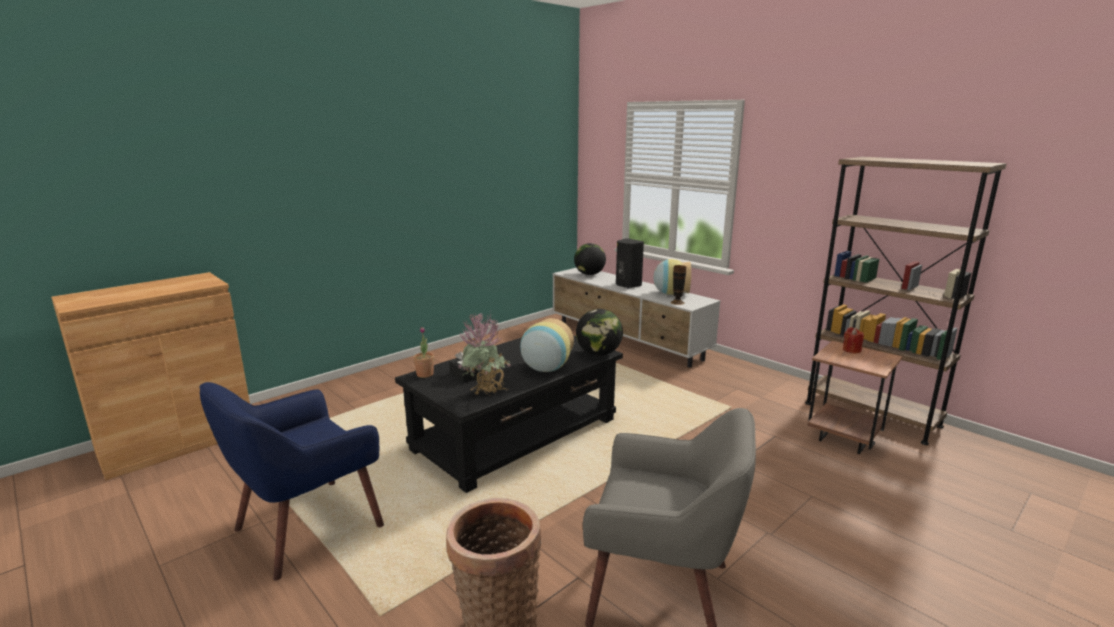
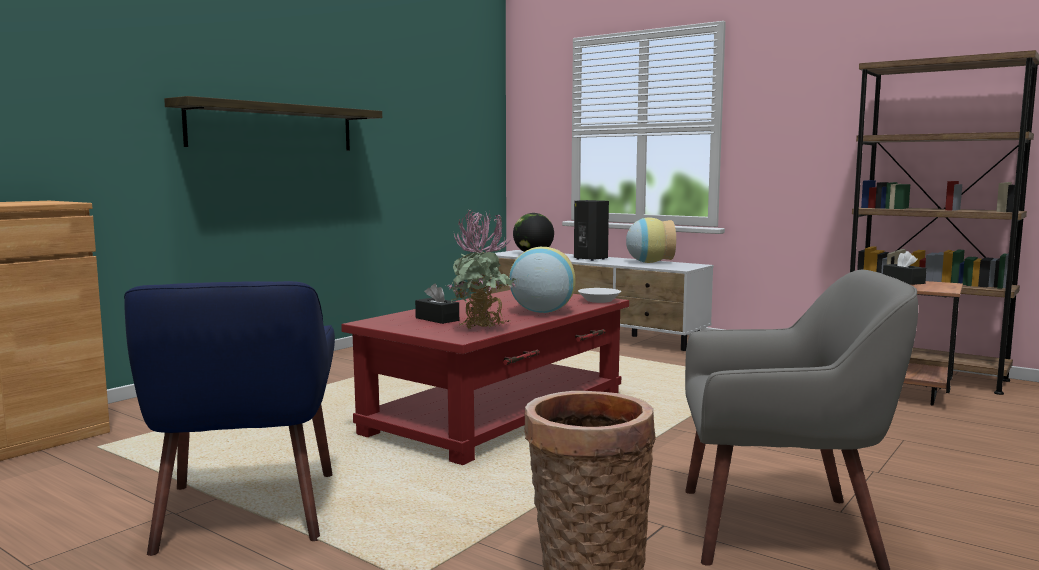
camera: 10 degrees left, 10 degrees down
blue armchair [199,382,384,581] -> blue armchair turned 45 degrees counterclockwise [124,281,335,556]
black coffee table [395,335,623,493] -> red coffee table [341,290,629,465]
potted plant [414,327,434,378] -> none
globe [576,309,623,356] -> white bowl [578,288,621,303]
vase [671,265,686,305] -> none
red candle [843,327,864,353] -> black tissue box [883,251,927,285]
none -> shelf [164,96,382,151]

